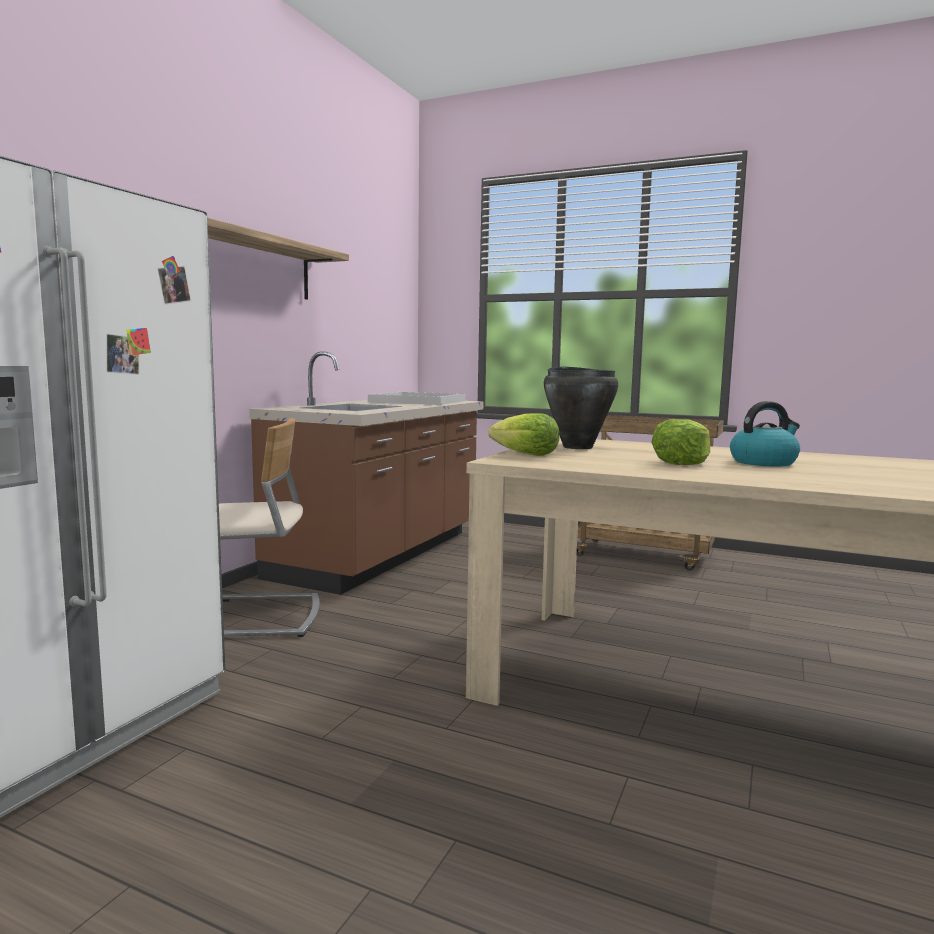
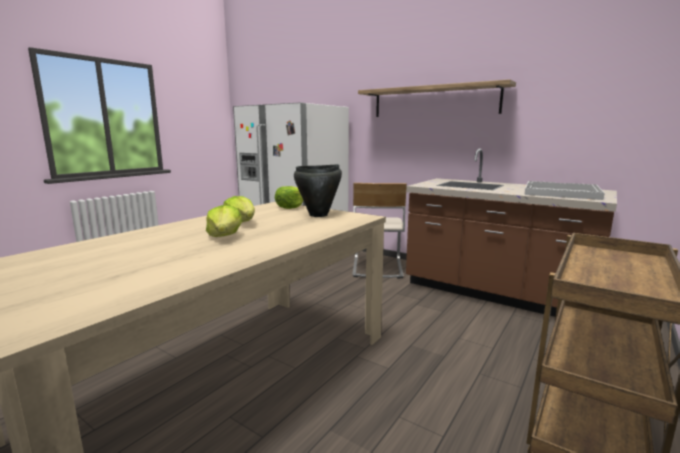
camera: 100 degrees right, 5 degrees up
kettle [730,401,800,467] -> lettuce [206,205,242,237]

